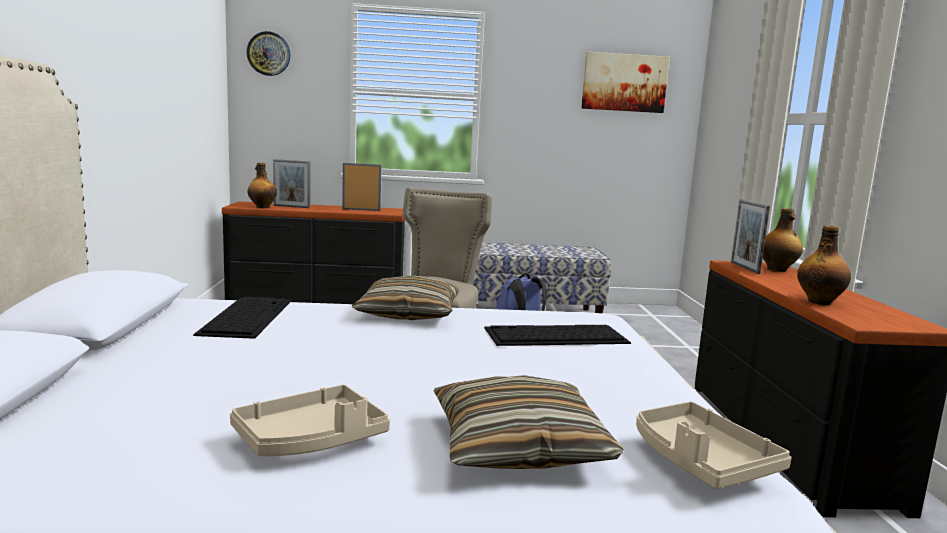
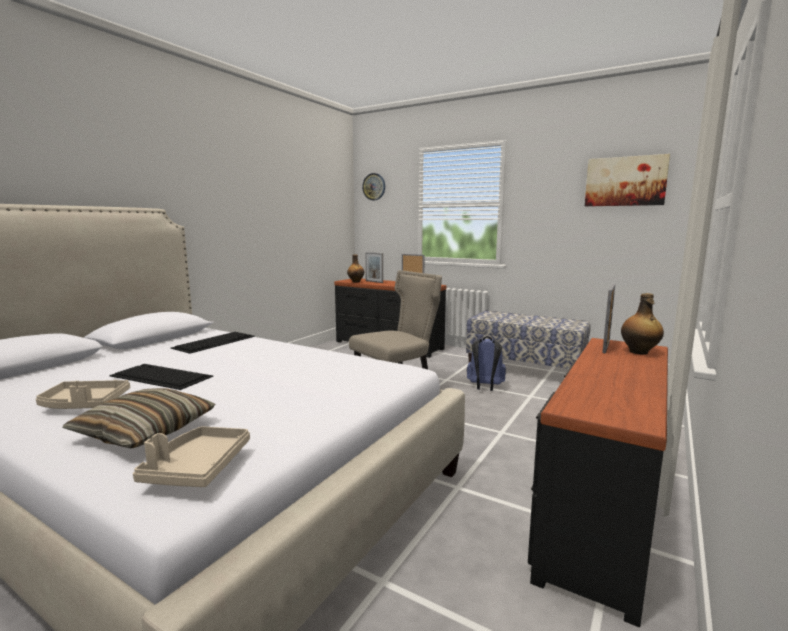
camera: 35 degrees right, 0 degrees up
pillow [352,275,459,320] -> none
keyboard [484,325,631,346] -> keyboard moved to [109,364,213,390]
bottle [797,225,851,305] -> none

